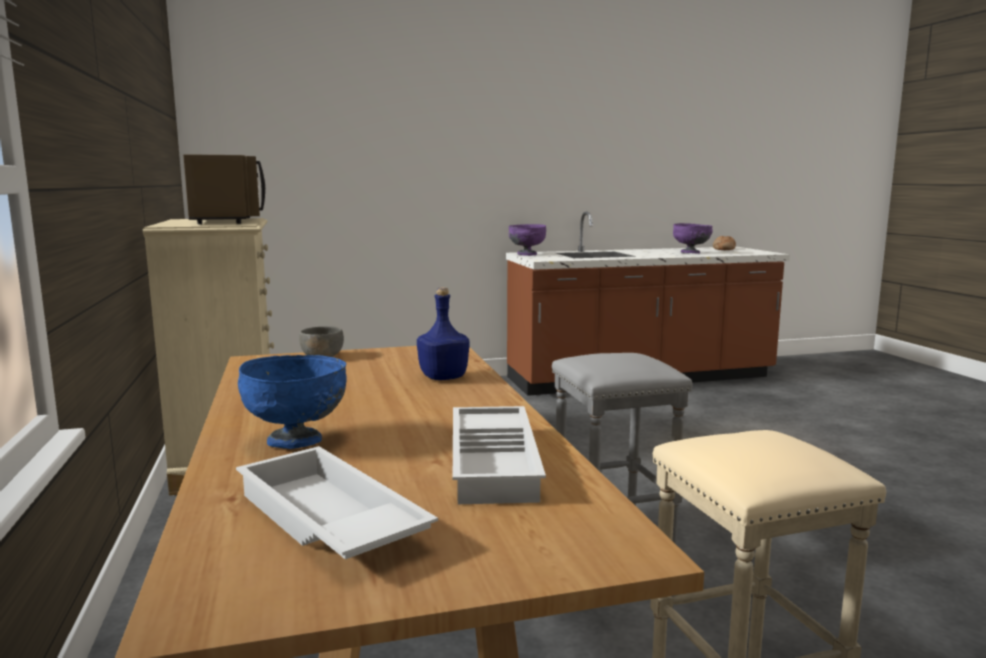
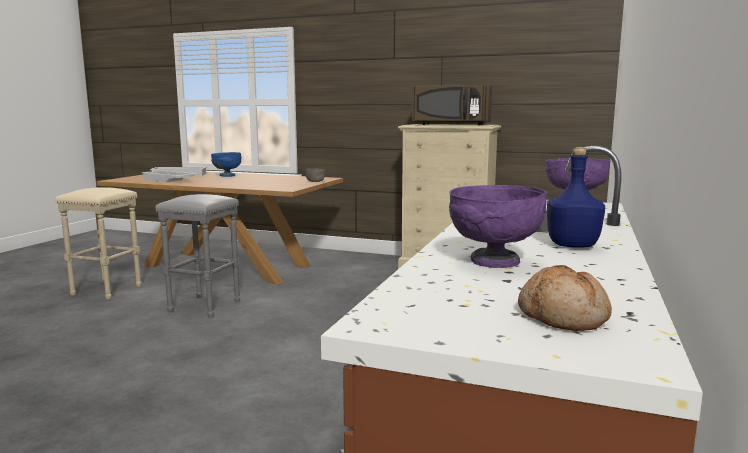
camera: 125 degrees right, 0 degrees up
blue bottle [417,287,469,380] -> blue bottle moved to [547,147,605,248]

